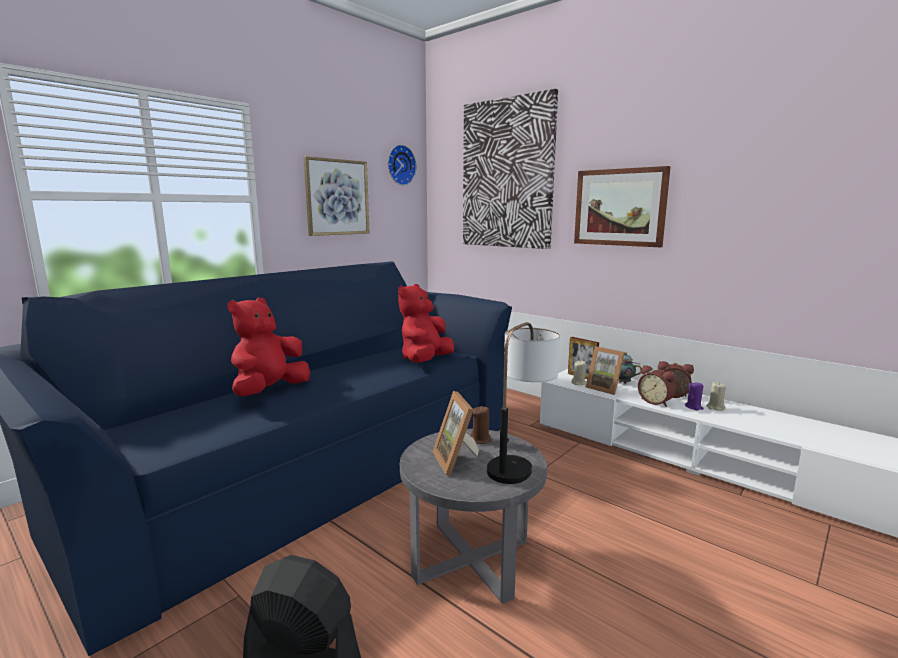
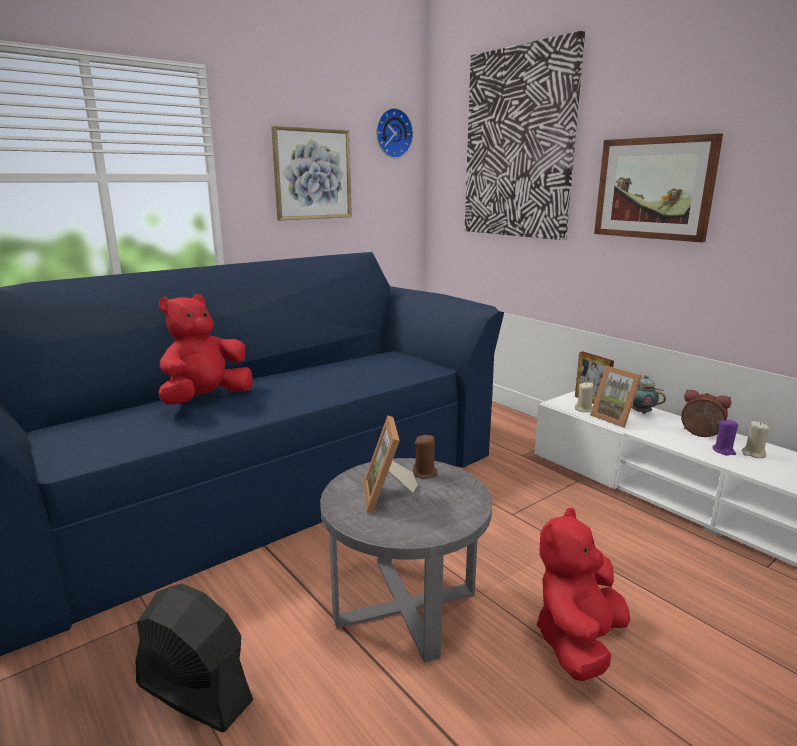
camera: 10 degrees right, 5 degrees up
red plush toy [398,284,454,363] -> red plush toy moved to [537,508,630,681]
table lamp [487,322,560,484] -> none
alarm clock [638,365,676,407] -> none

